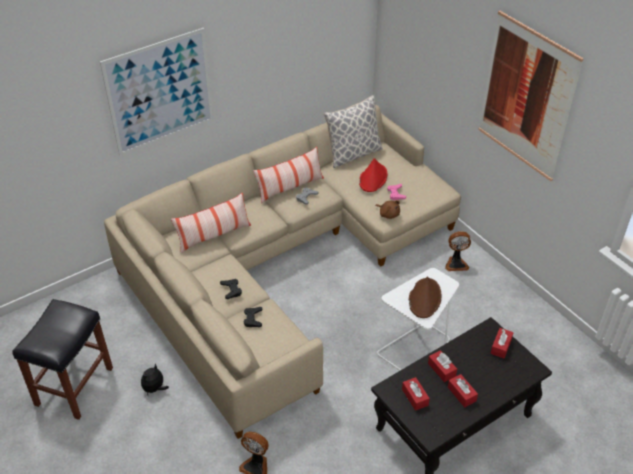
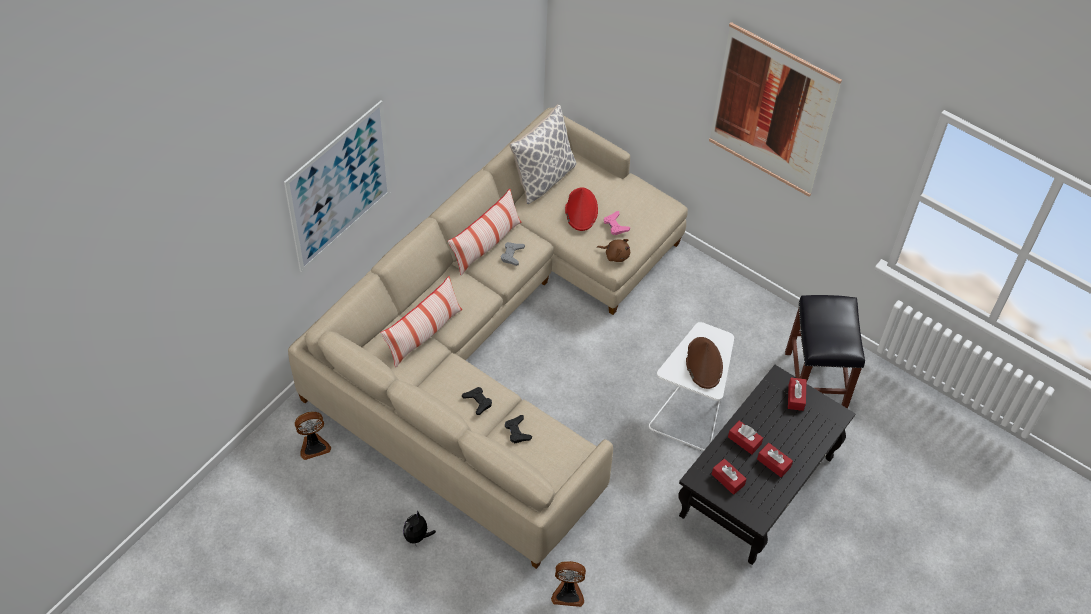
camera: 20 degrees left, 10 degrees up
black stool [12,299,113,420] -> black stool moved to [785,295,865,409]
fan [445,231,471,271] -> fan moved to [295,412,331,460]

